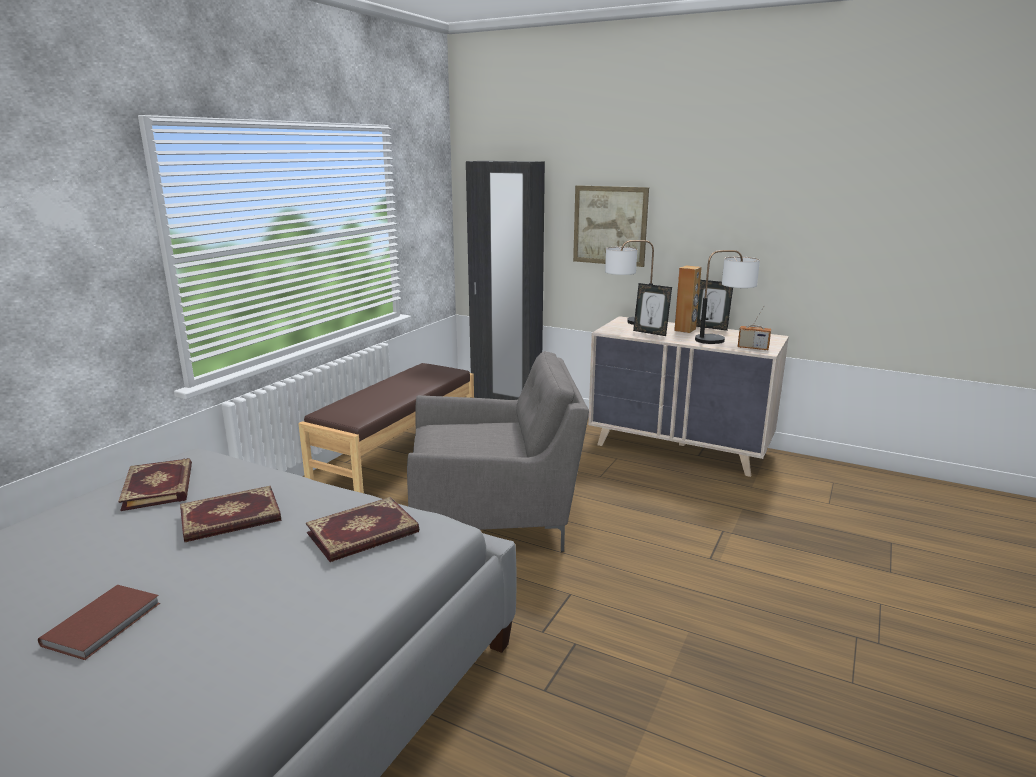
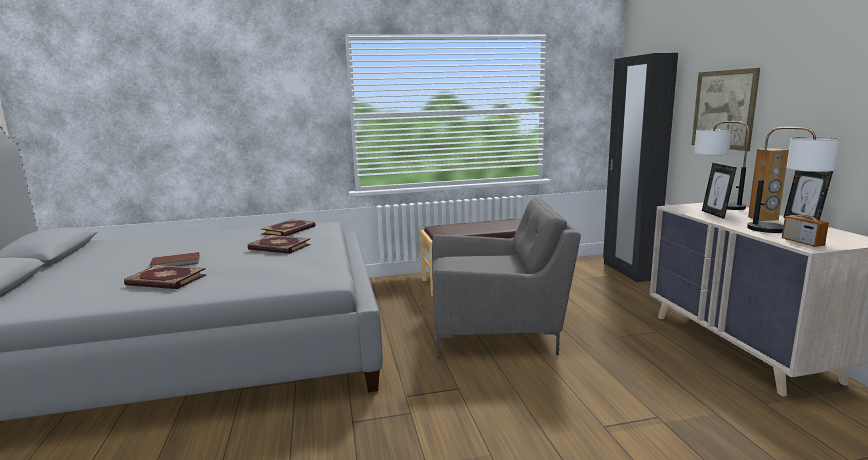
camera: 50 degrees right, 5 degrees down
book [306,497,419,562] -> book moved to [124,265,206,289]
grey armchair [407,351,589,552] -> grey armchair turned 45 degrees counterclockwise [432,198,581,358]

